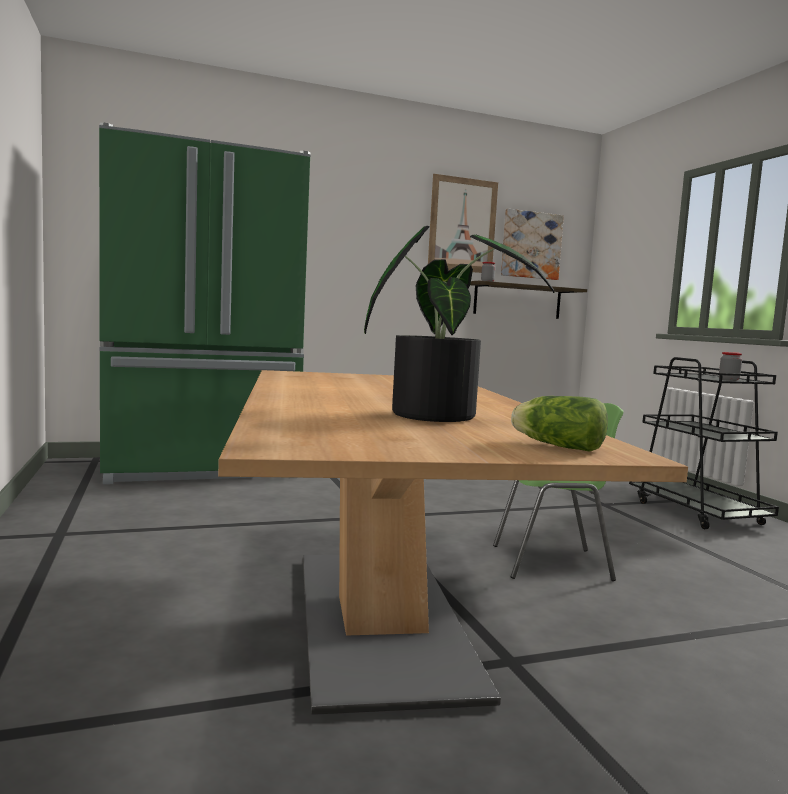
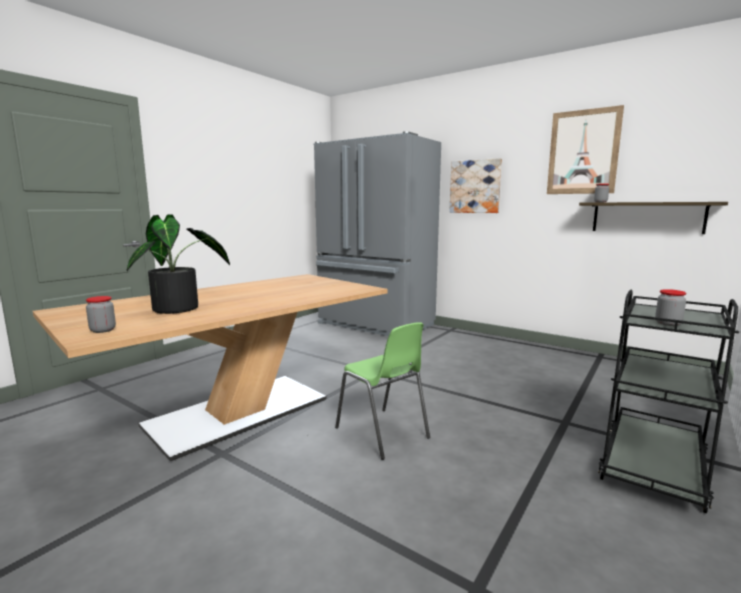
camera: 55 degrees right, 5 degrees up
green fridge [99,123,311,484] -> grey fridge [314,131,441,336]
picture [501,209,564,280] -> picture moved to [449,158,502,213]
lettuce [511,396,608,452] -> jar [86,296,116,333]

